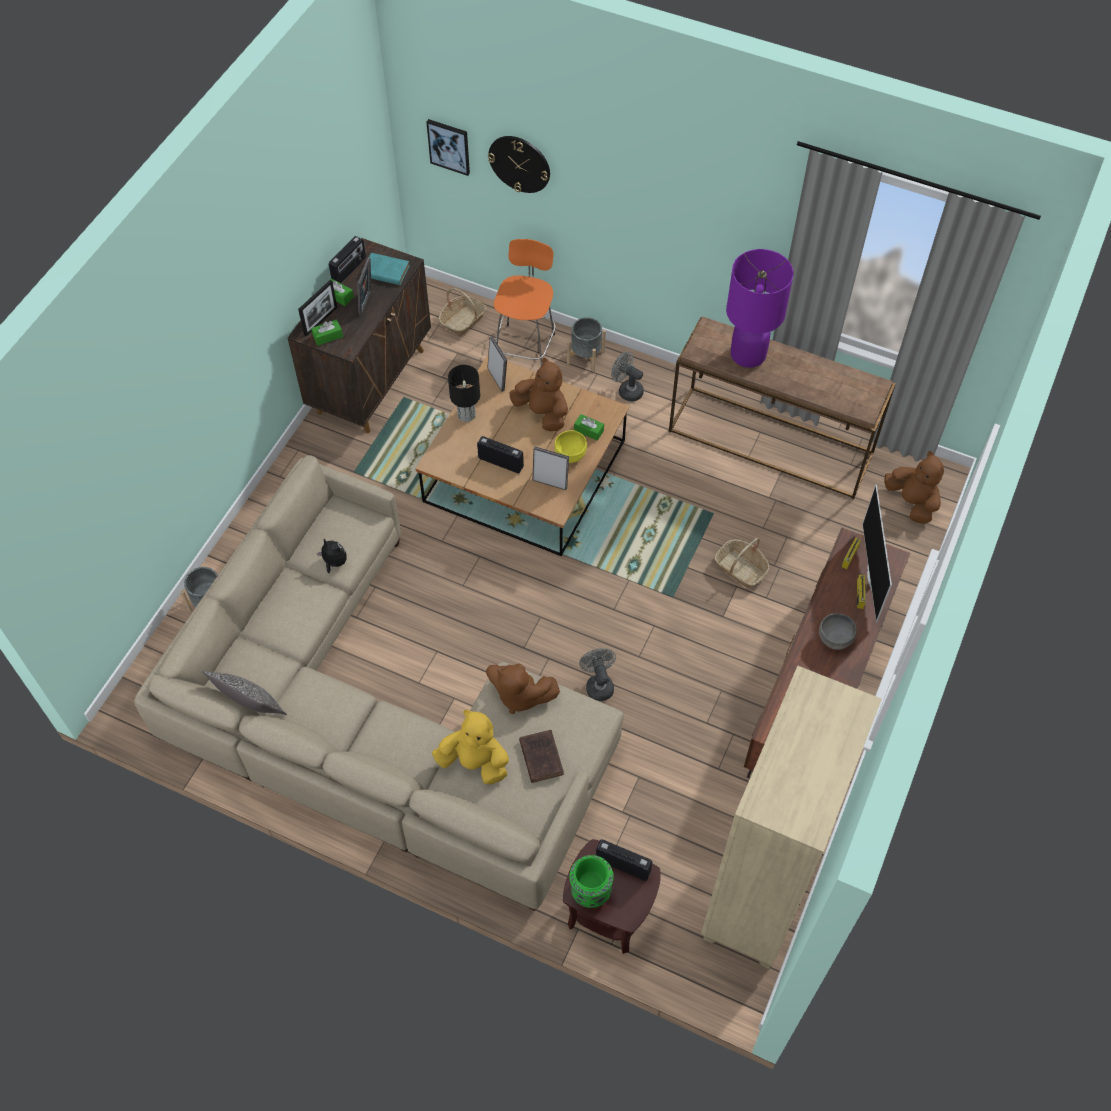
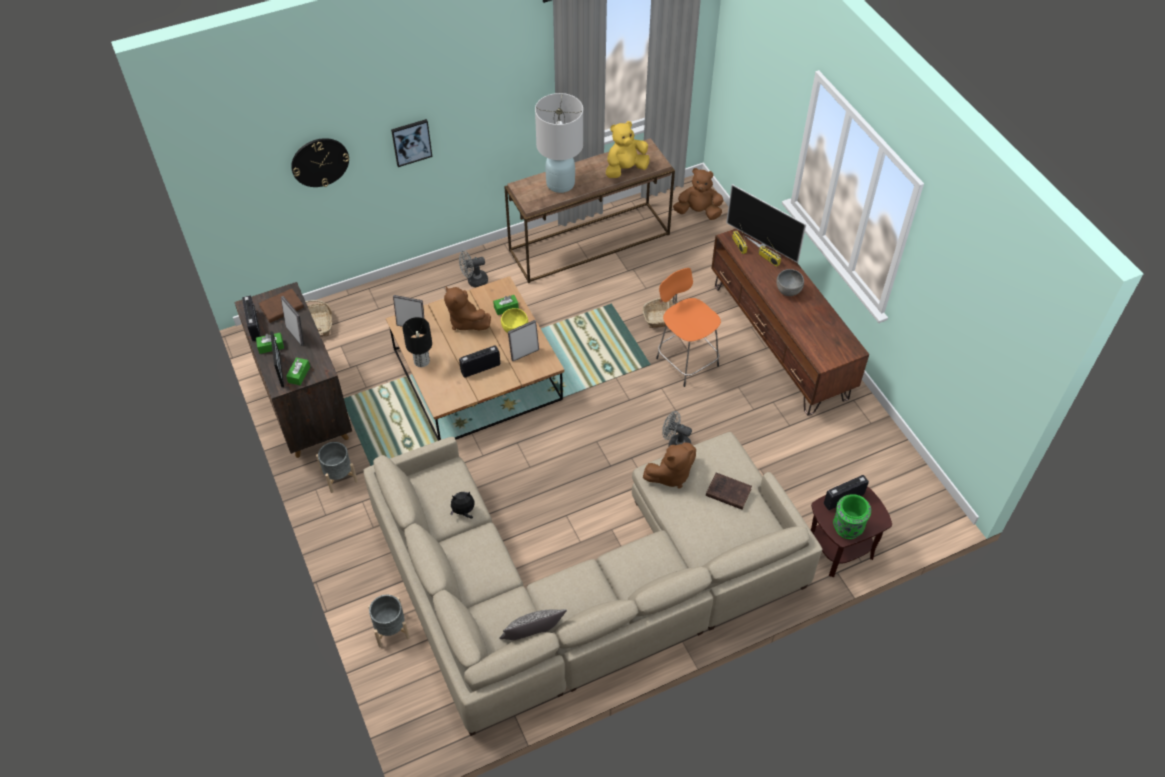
camera: 50 degrees left, 5 degrees down
turquoise book [361,253,410,285] -> brown book [258,289,304,323]
picture [426,119,470,176] -> picture moved to [391,119,432,167]
yellow plush toy [432,710,509,784] -> yellow plush toy moved to [606,121,650,178]
orange stool [494,239,555,366] -> orange stool moved to [656,268,721,387]
brown plush toy [509,357,568,431] -> brown plush toy turned 120 degrees counterclockwise [444,286,491,331]
grey planter [567,317,606,372] -> grey planter moved to [316,442,358,493]
beige bookcase [701,666,882,969] -> none
purple table lamp [726,249,794,368] -> white table lamp [535,93,583,193]

